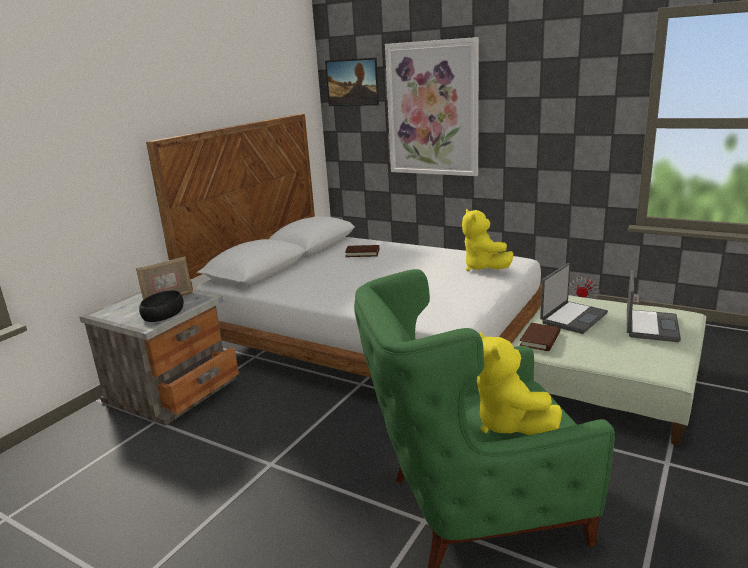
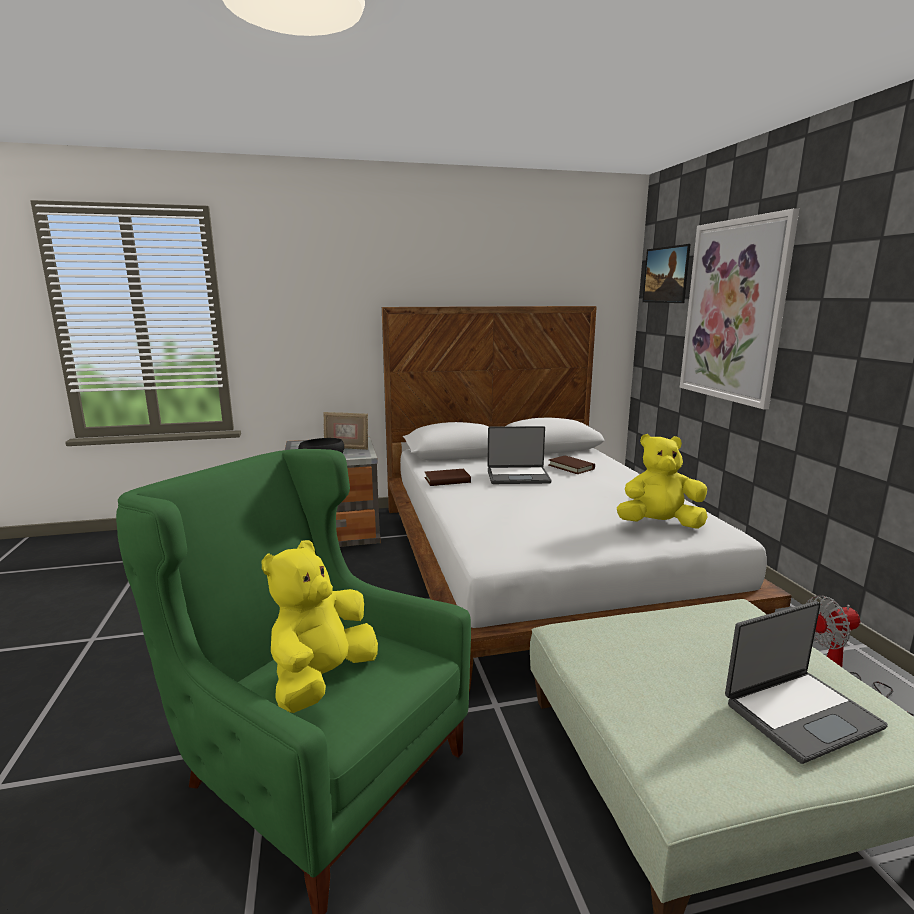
camera: 45 degrees right, 5 degrees down
yellow plush toy [462,209,513,271] -> yellow plush toy turned 60 degrees clockwise [617,434,708,529]
brown book [519,323,560,351] -> brown book moved to [425,469,471,486]
laptop [540,263,608,334] -> laptop moved to [487,426,551,484]

